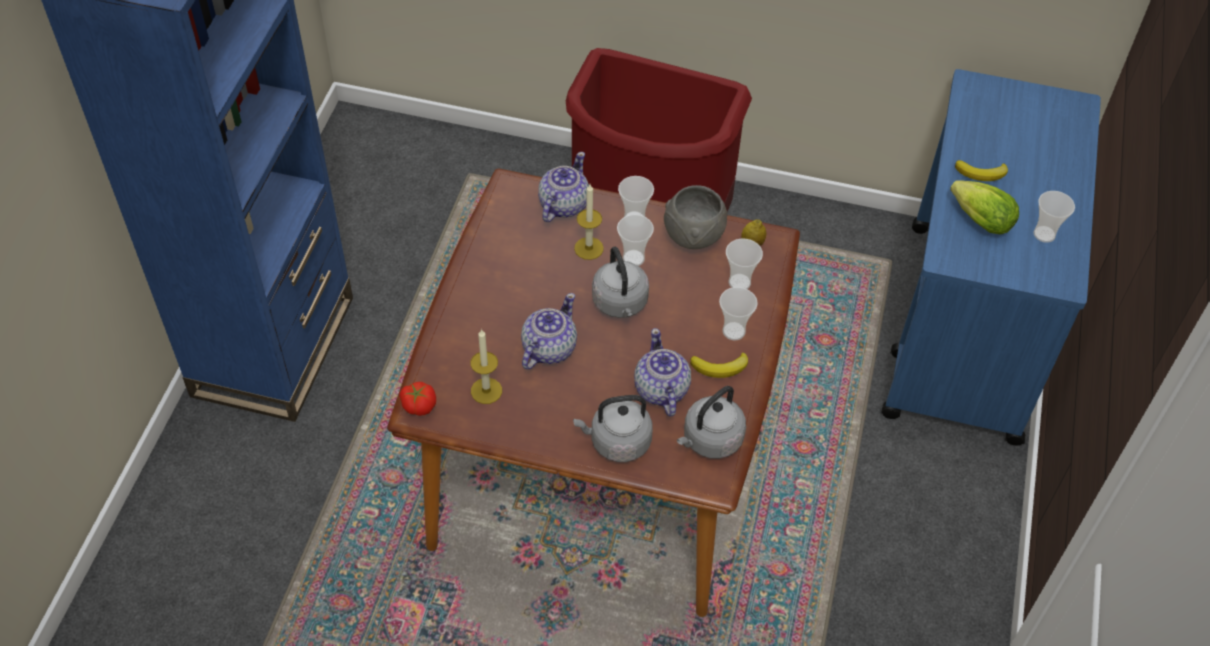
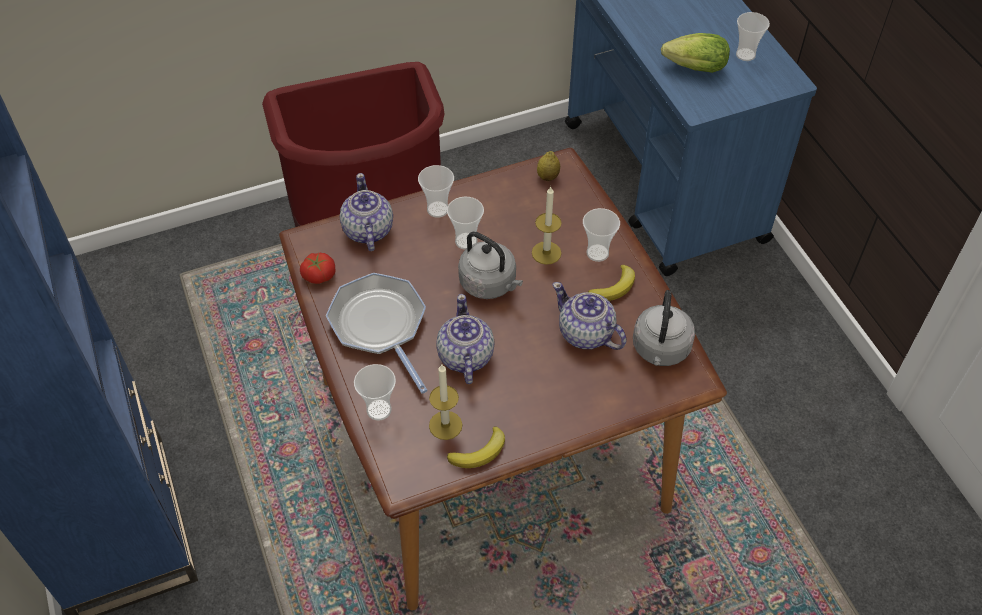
camera: 35 degrees left, 0 degrees up
tomato [399,382,436,416] -> tomato moved to [300,253,335,284]
grey kettle [573,395,653,462] -> none
candle [574,184,604,260] -> candle moved to [532,186,562,265]
grey bowl [664,185,727,249] -> none
cup [726,239,763,289] -> cup moved to [354,364,396,421]
banana [955,160,1008,181] -> banana moved to [447,426,505,468]
none -> frying pan [326,273,428,394]

